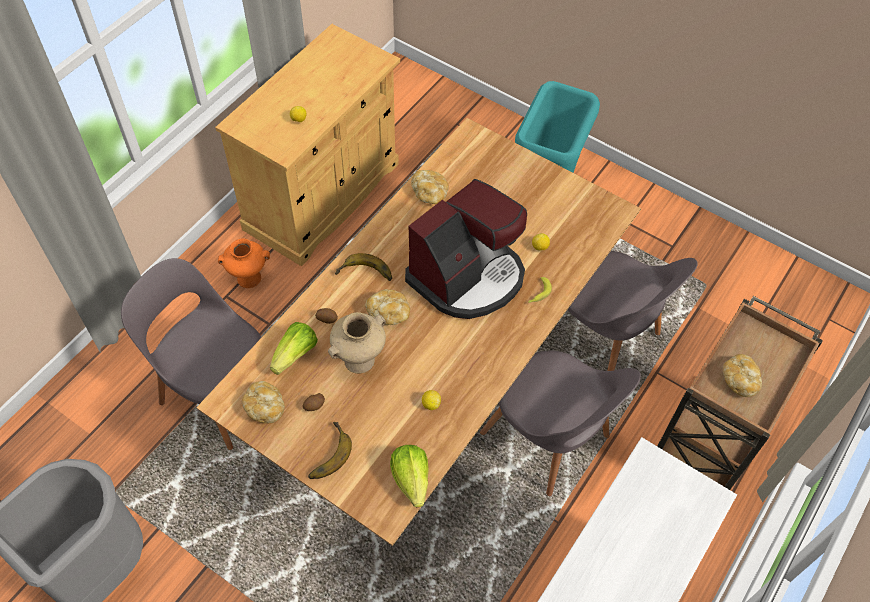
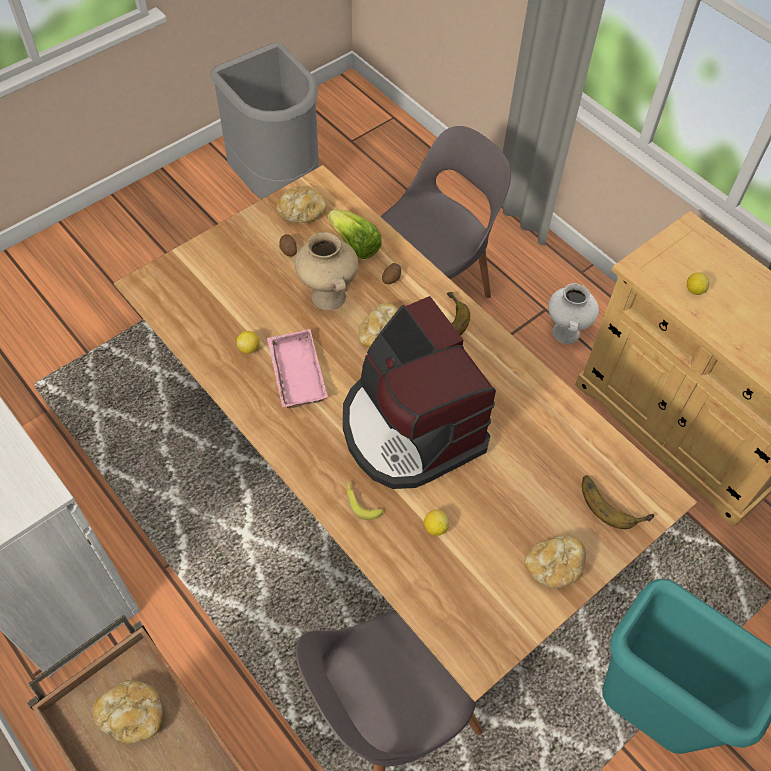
camera: 105 degrees right, 0 degrees up
orange vase [218,238,270,288] -> white vase [548,283,599,344]
banana [308,422,352,479] -> banana moved to [582,475,654,529]
lettuce [390,445,429,507] -> none
bread [411,170,449,204] -> bread moved to [525,536,586,589]
grey chair [480,351,641,496] -> none
none -> pink tray [267,329,328,408]

